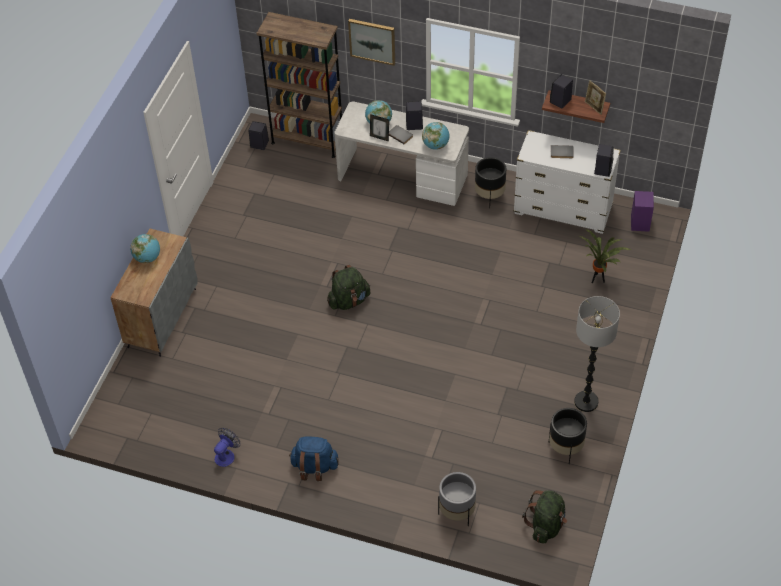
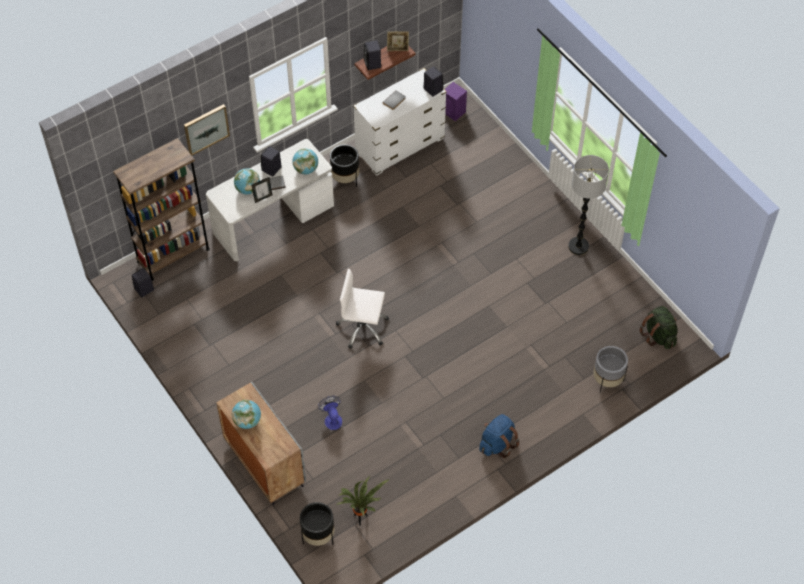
camera: 55 degrees left, 5 degrees up
fan [214,428,240,467] -> fan moved to [318,396,342,430]
green backpack [327,265,370,310] -> white office chair [336,269,389,349]
black planter [548,408,587,464] -> black planter moved to [300,502,334,546]
potted plant [579,229,632,283] -> potted plant moved to [336,476,389,526]

